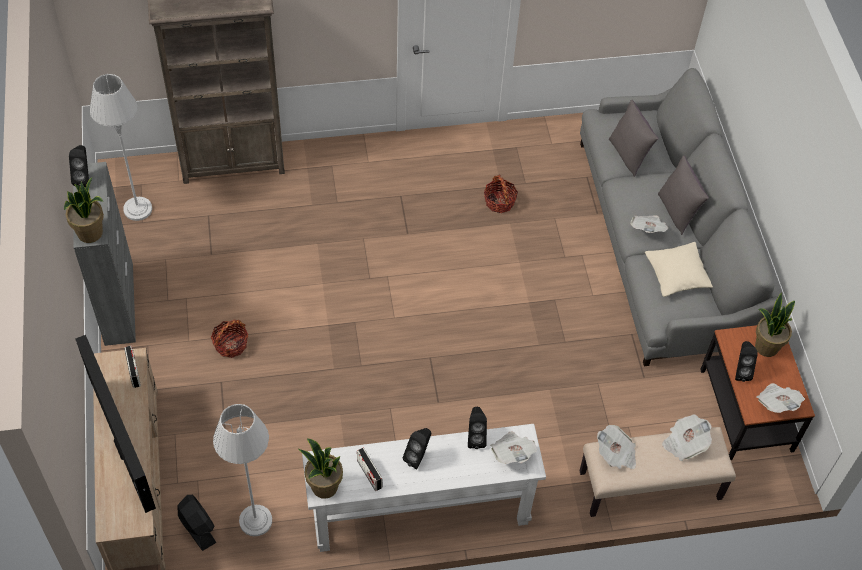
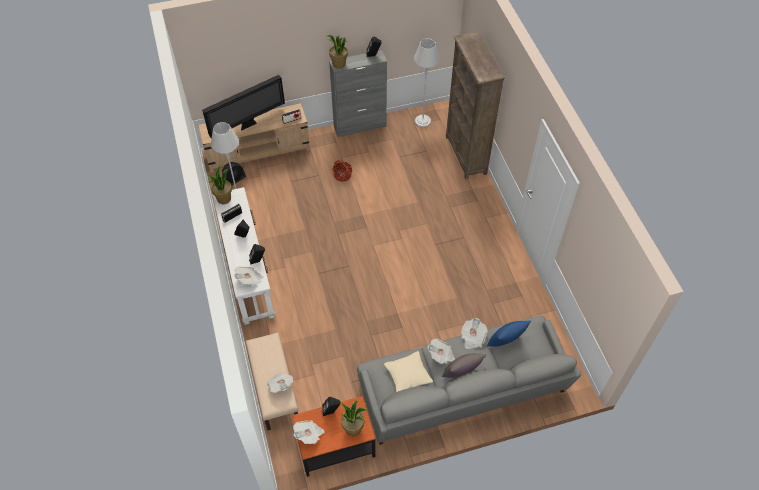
camera: 85 degrees right, 0 degrees up
basket [484,175,518,213] -> none
newspaper [597,425,636,469] -> newspaper moved to [461,318,488,349]
grey pillow [609,100,659,177] -> blue pillow [487,321,531,347]

